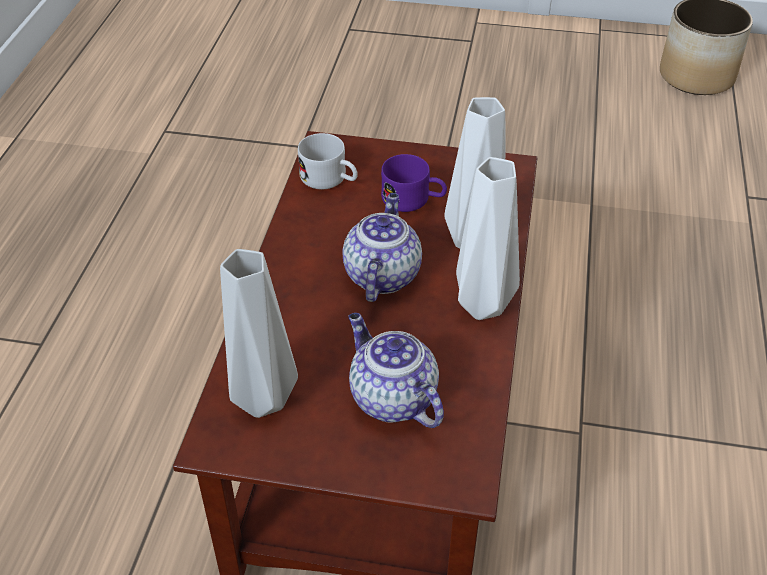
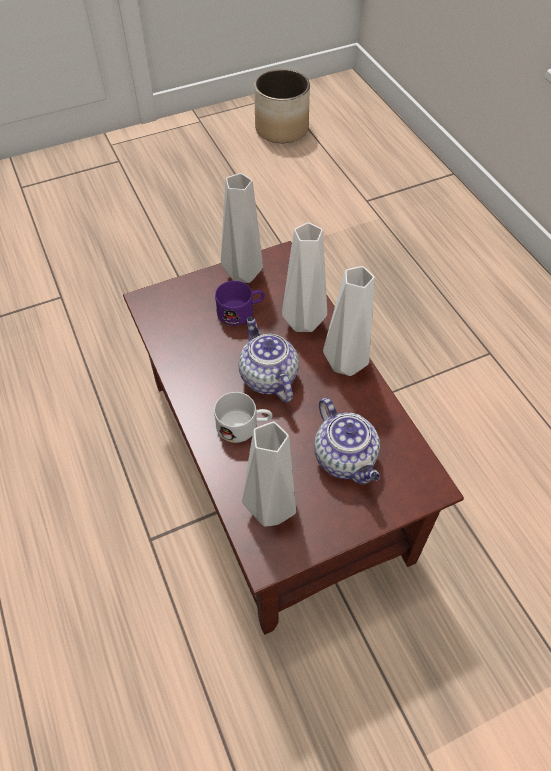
camera: 35 degrees left, 10 degrees up
white mug [298,133,358,189] -> white mug moved to [214,392,273,443]
teapot [348,313,444,428] -> teapot turned 135 degrees counterclockwise [314,398,380,484]
none -> grey vase [221,173,263,283]

